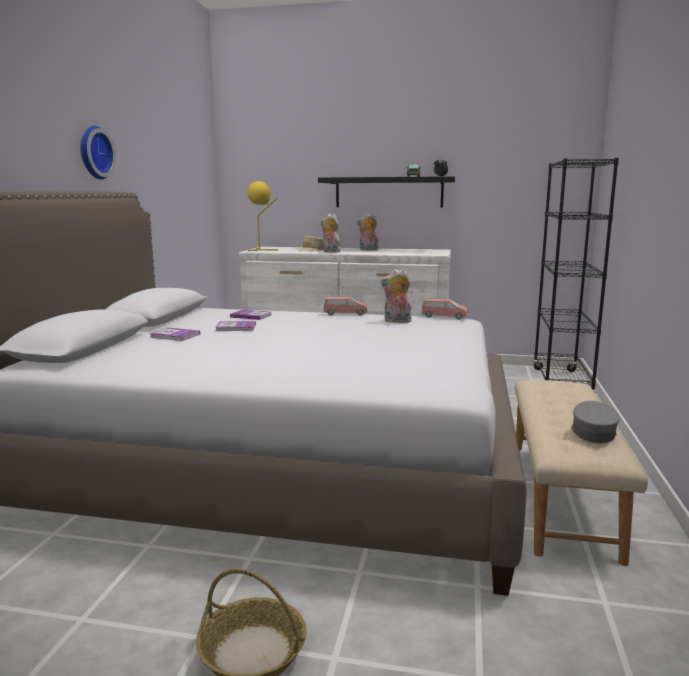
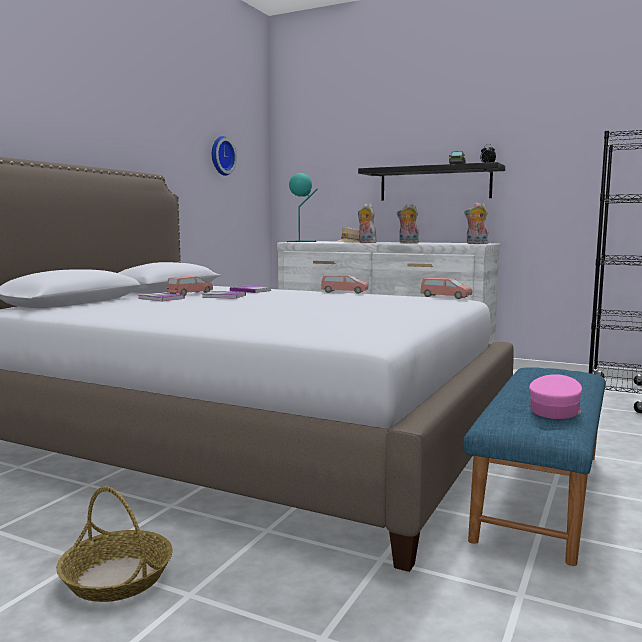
camera: 15 degrees right, 5 degrees down
wall clock [80,126,116,180] -> wall clock moved to [212,136,237,176]
yellow table lamp [247,181,278,251] -> turquoise table lamp [287,173,318,242]
plush toy [380,269,412,323] -> plush toy moved to [464,202,488,244]
beige bench [515,380,648,566] -> blue bench [463,368,605,566]
grey cap [571,401,619,443] -> pink cap [529,374,582,419]
none -> pink toy car [167,276,213,295]

